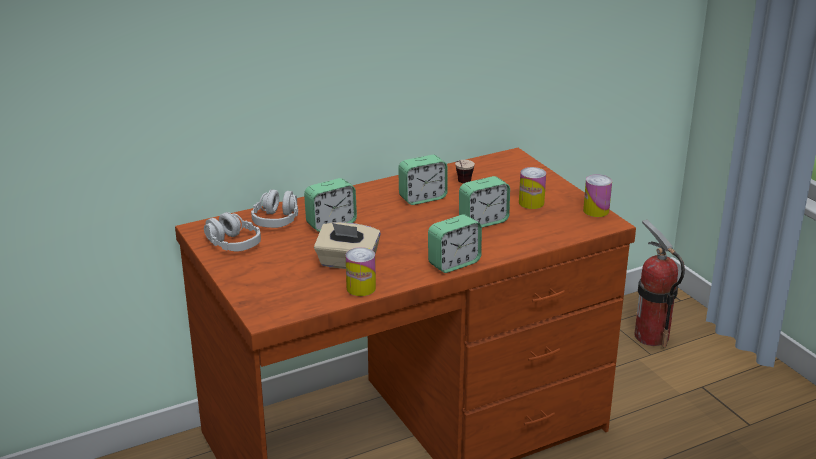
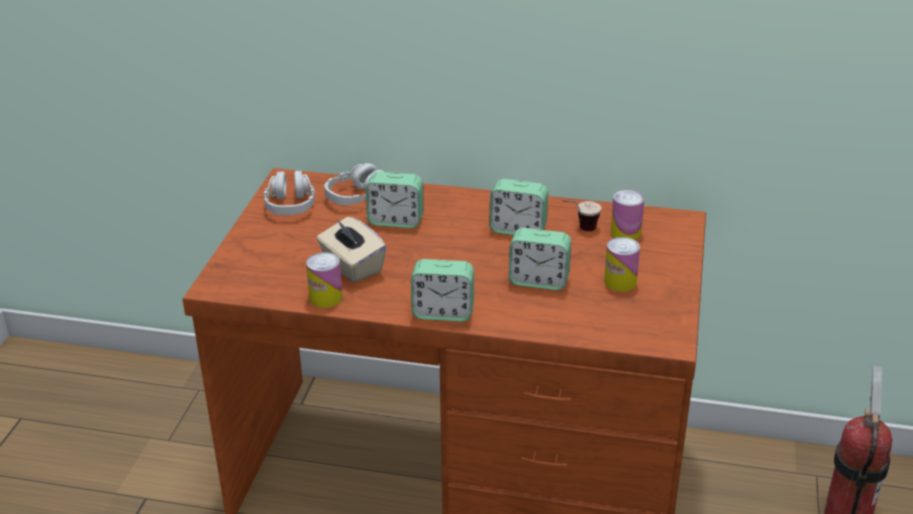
camera: 40 degrees right, 5 degrees up
can [583,174,612,217] -> can moved to [611,190,645,240]

